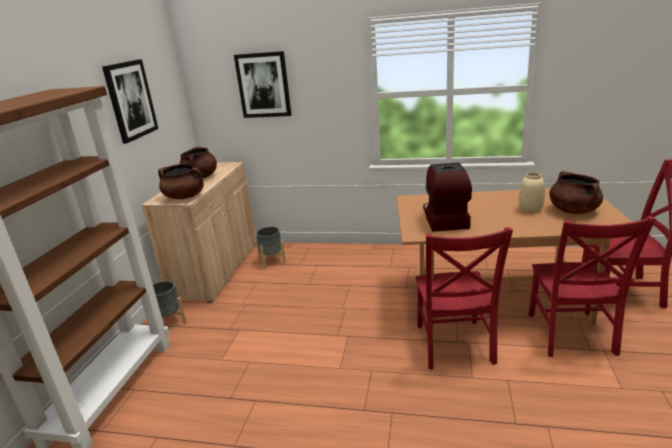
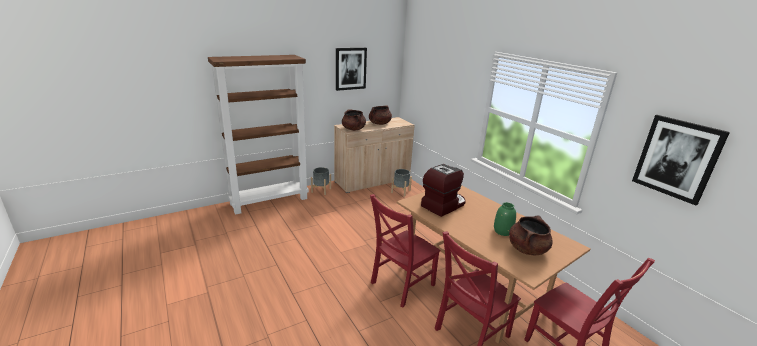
camera: 45 degrees right, 0 degrees up
picture [234,51,291,118] -> picture moved to [632,115,730,205]
beige vase [518,172,545,213] -> green vase [494,202,516,236]

